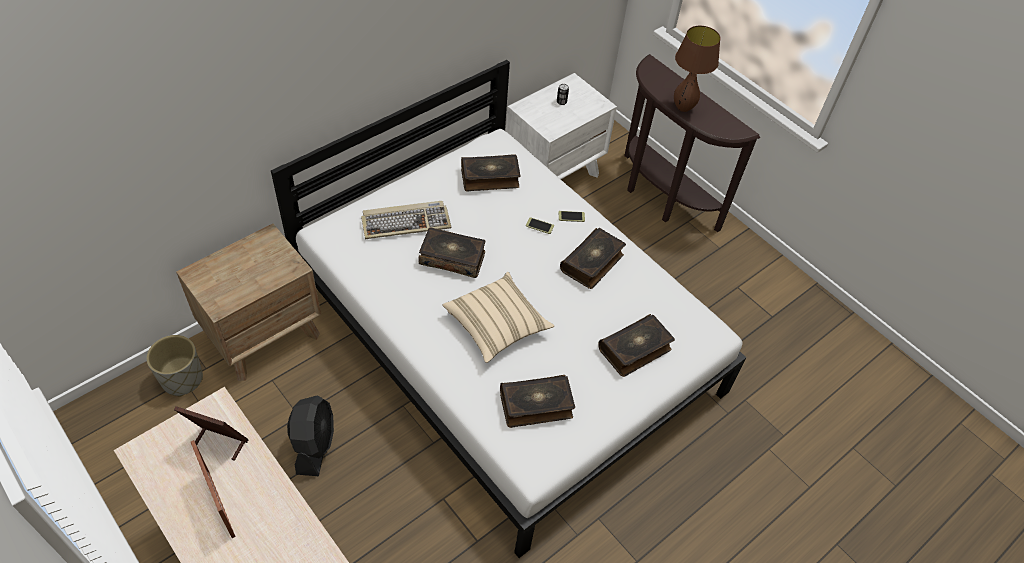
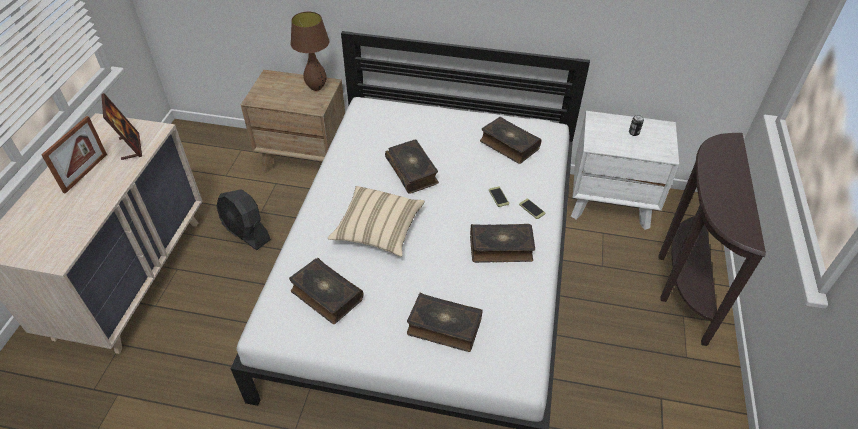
camera: 55 degrees right, 5 degrees down
grey planter [146,335,203,396] -> none
black fan [287,395,334,476] -> black fan turned 75 degrees clockwise [216,189,271,250]
keyboard [361,201,451,239] -> none
brown table lamp [674,26,721,112] -> brown table lamp moved to [291,12,329,91]

